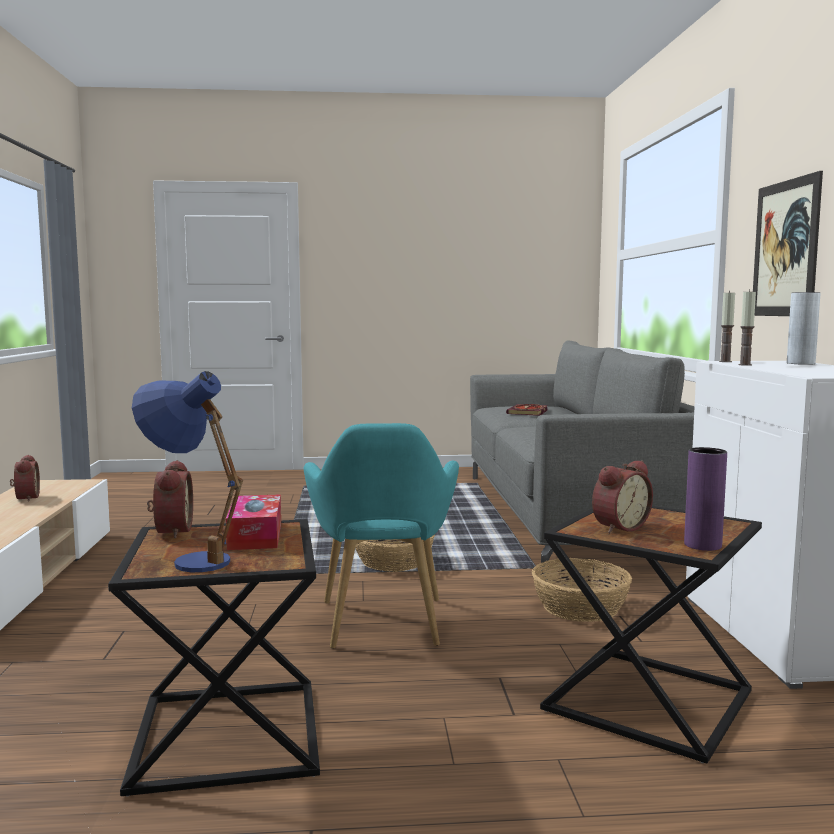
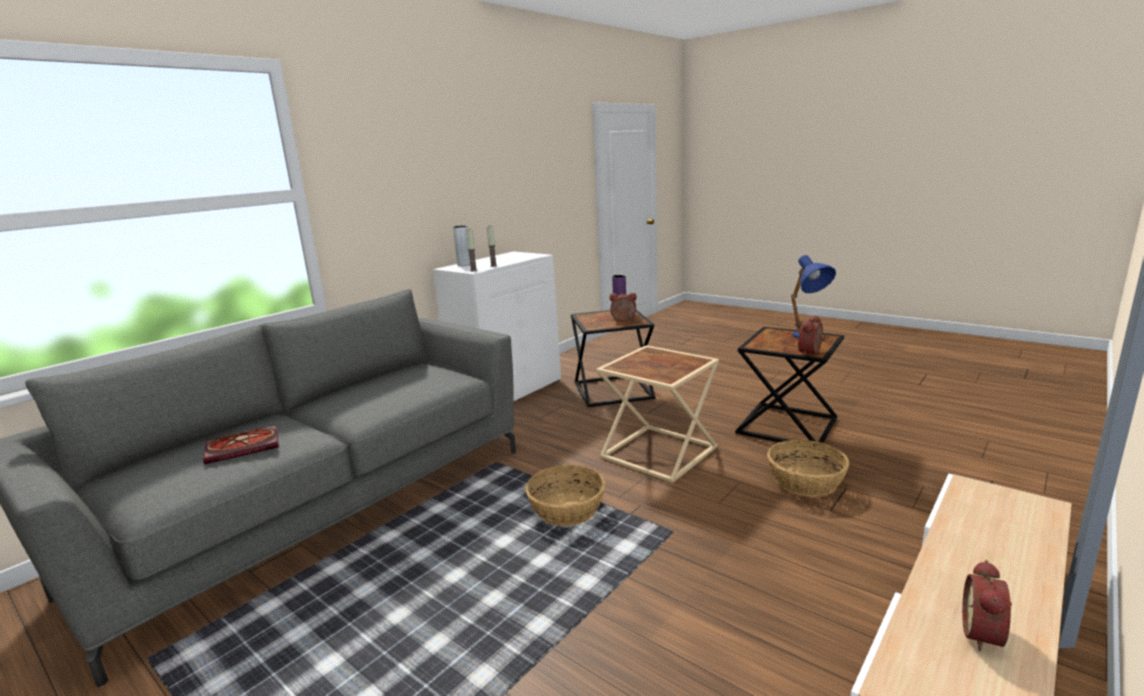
camera: 135 degrees left, 10 degrees up
tissue box [226,494,281,550] -> none
turquoise armchair [303,423,459,649] -> beige side table [596,345,719,483]
basket [532,558,632,622] -> basket moved to [767,440,849,497]
picture [753,171,823,316] -> none

